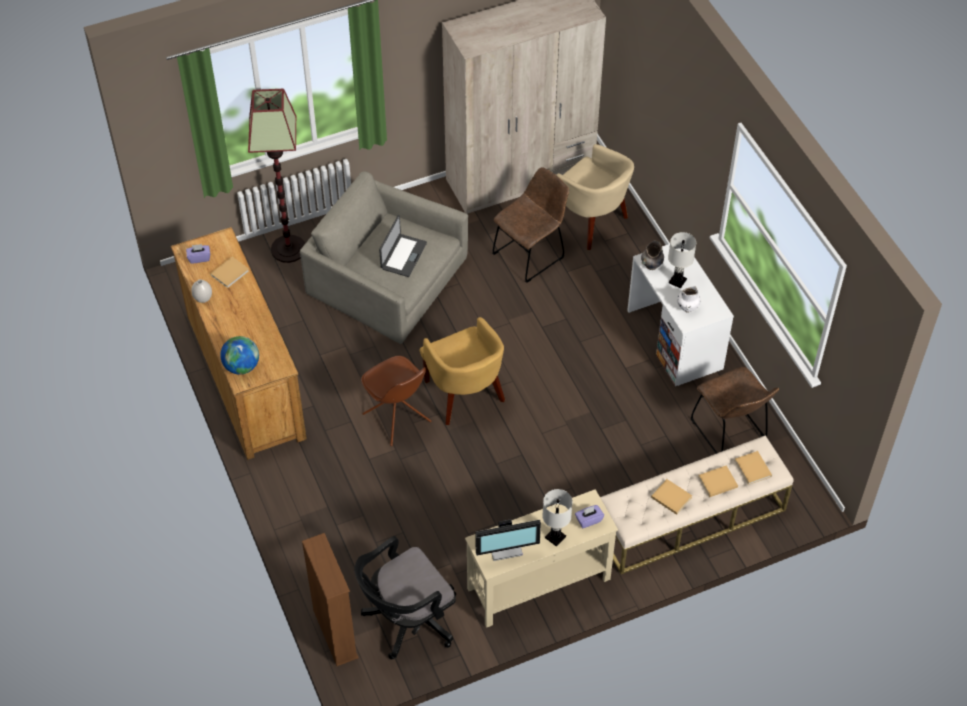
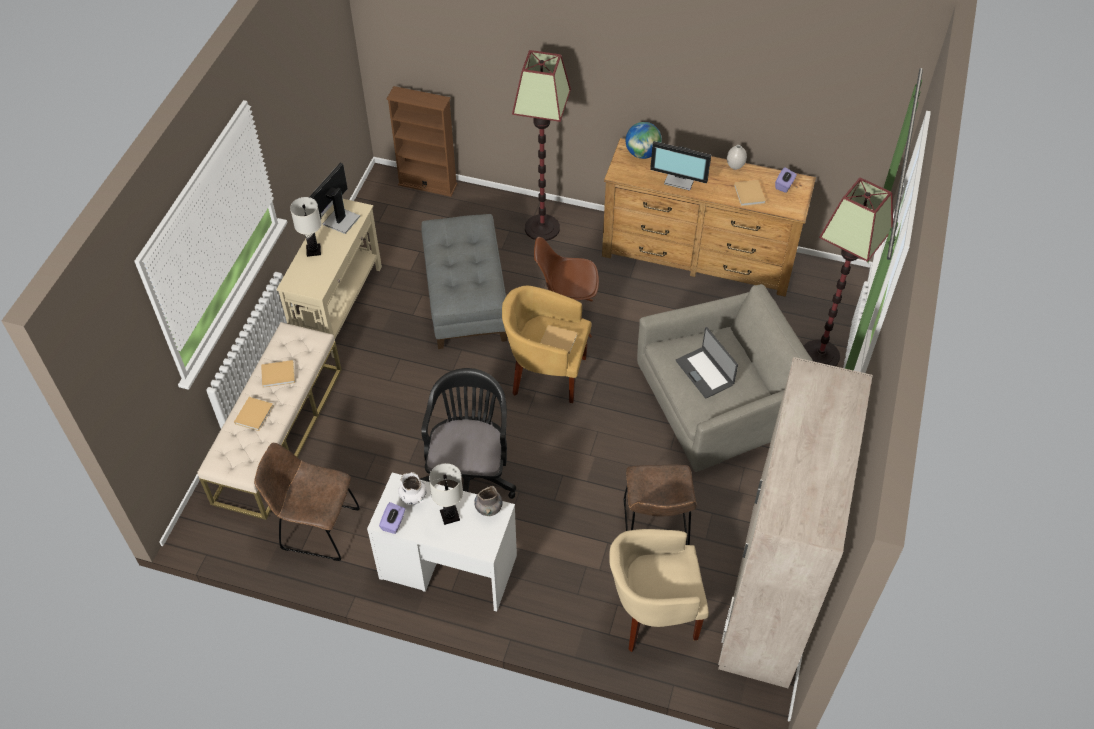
camera: 130 degrees right, 0 degrees up
black office chair [354,536,456,659] -> black office chair moved to [420,368,516,499]
purple tissue box [575,505,604,528] -> purple tissue box moved to [379,502,405,534]
beige book [734,451,772,485] -> beige book moved to [540,325,578,354]
none -> grey ottoman [421,214,507,349]
none -> floor lamp [512,50,571,241]
none -> monitor [650,141,711,191]

